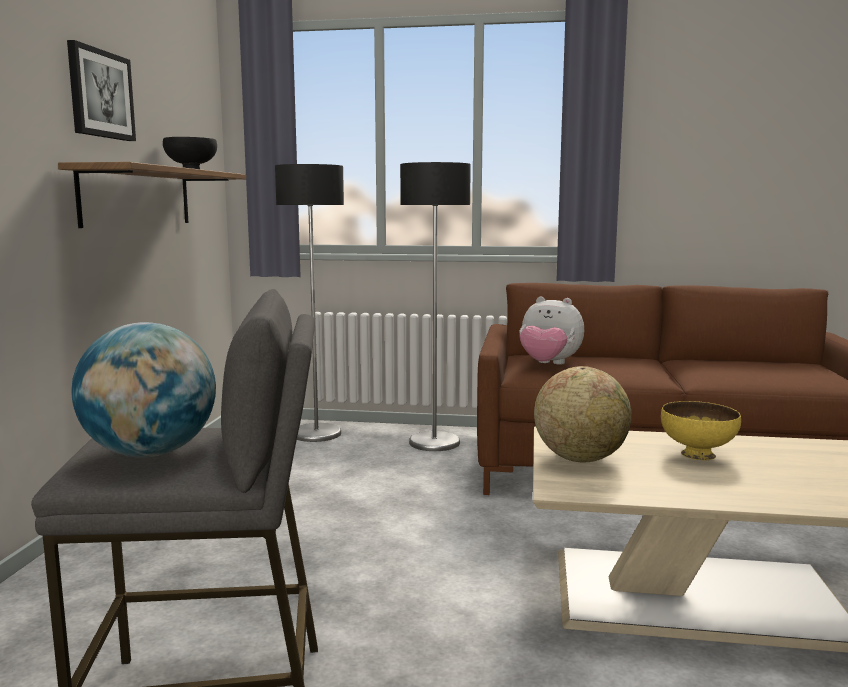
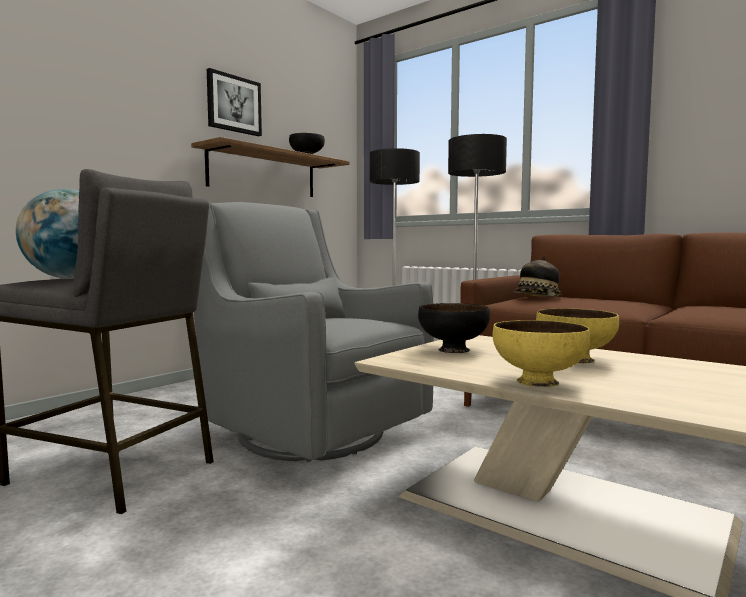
camera: 30 degrees right, 5 degrees down
plush toy [520,296,584,365] -> hat [513,256,563,297]
globe [534,366,632,463] -> black bowl [418,303,490,353]
none -> grey armchair [194,202,434,462]
none -> yellow bowl [493,320,590,387]

